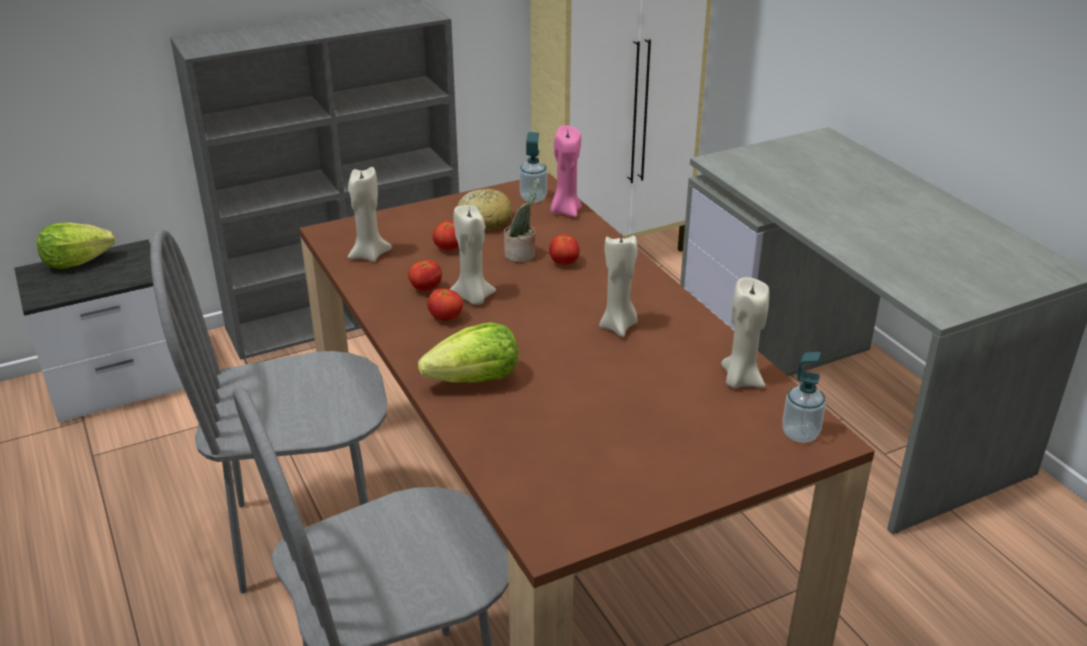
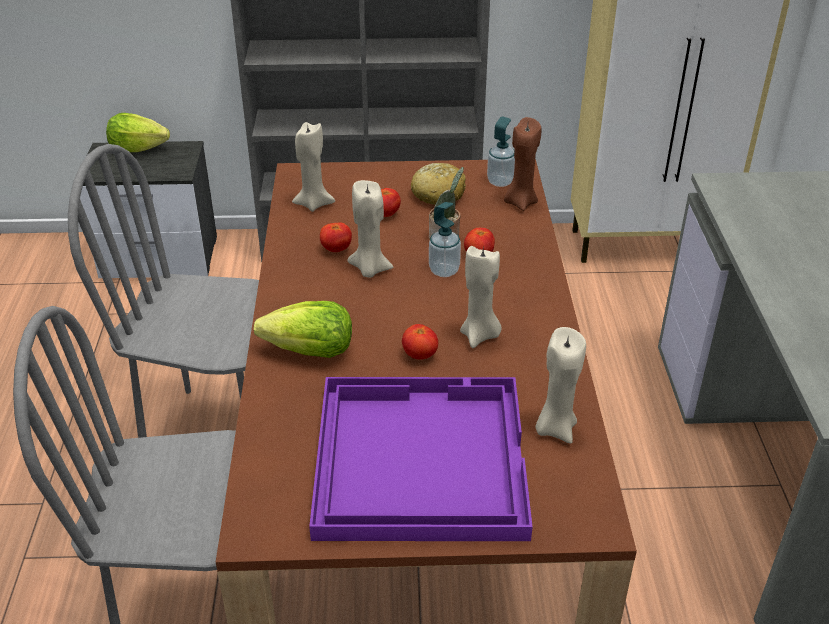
camera: 25 degrees right, 5 degrees up
tomato [427,288,463,321] -> tomato moved to [402,324,438,360]
pink candle [550,125,582,217] -> brown candle [504,117,541,211]
soap dispenser [782,352,826,443] -> soap dispenser moved to [429,202,461,277]
none -> purple tray [309,377,533,541]

